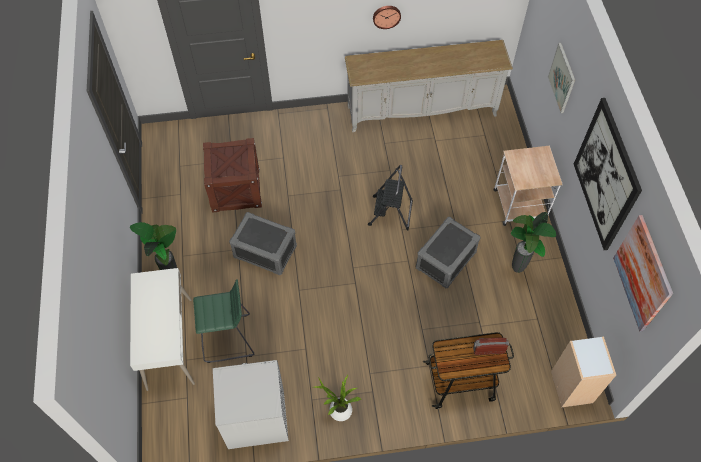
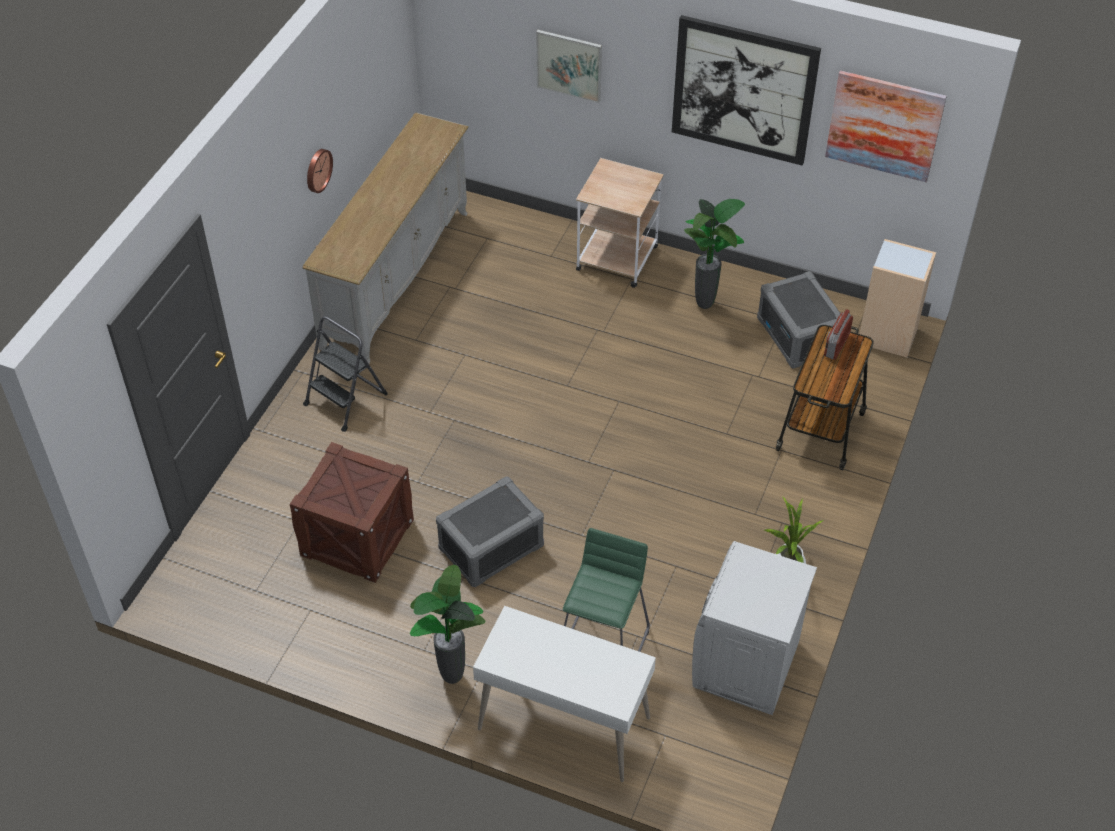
camera: 60 degrees left, 10 degrees down
black step ladder [368,165,413,230] -> black step ladder moved to [303,316,388,432]
grey storage box [416,217,480,288] -> grey storage box moved to [757,271,841,369]

